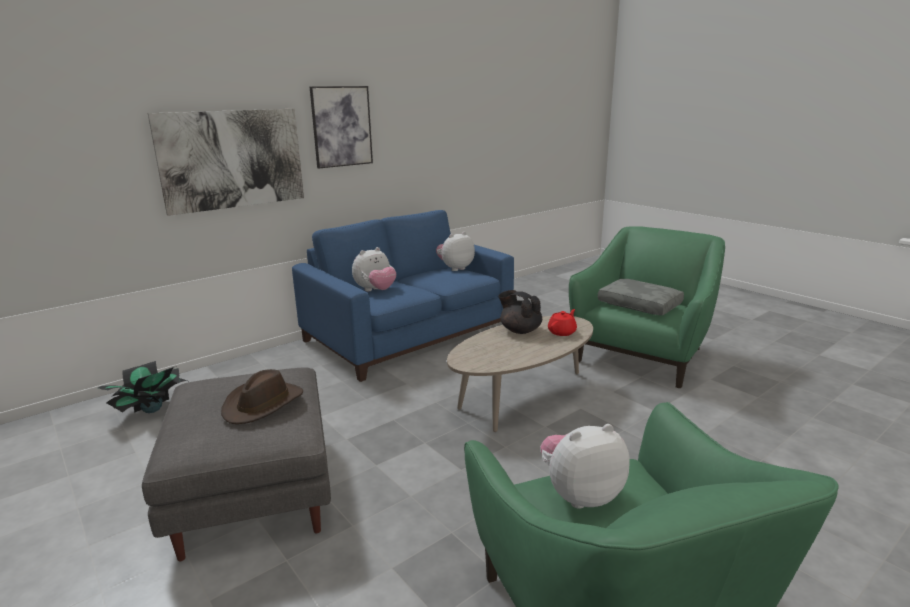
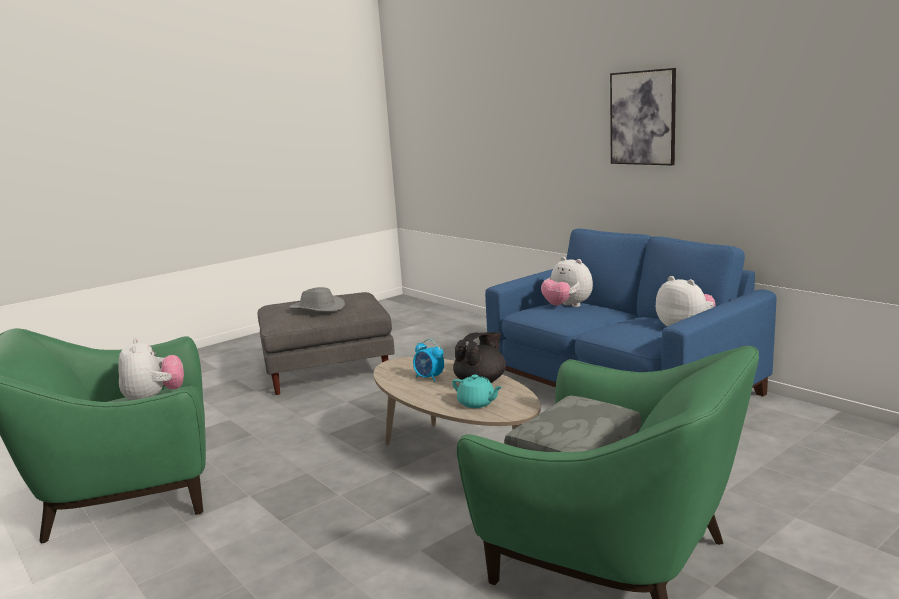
camera: 90 degrees right, 5 degrees down
potted plant [98,361,187,413] -> none
picture [148,109,304,216] -> none
brown hat [221,369,303,424] -> grey hat [289,287,345,311]
red teapot [548,309,577,336] -> turquoise teapot [452,374,502,408]
none -> alarm clock [413,339,444,382]

